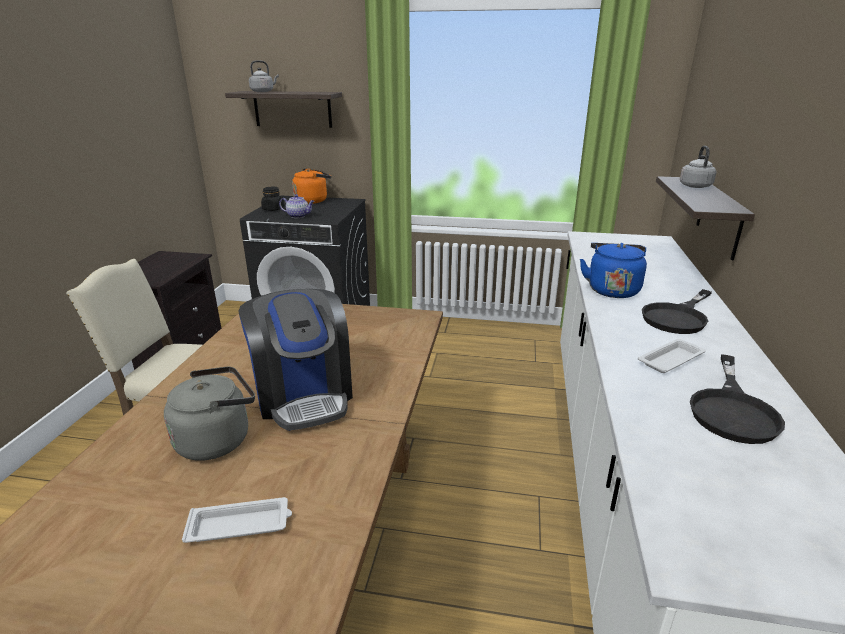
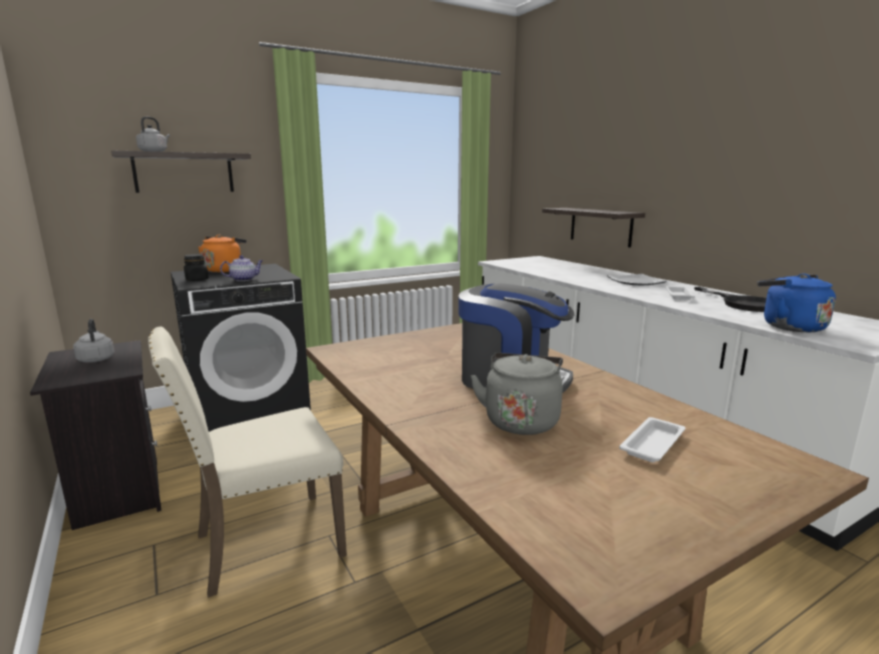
camera: 40 degrees left, 10 degrees down
blue kettle [580,243,647,298] -> blue kettle moved to [757,273,836,332]
black frying pan [642,289,712,334] -> plate [607,274,667,285]
grey kettle [680,146,716,188] -> grey kettle moved to [73,319,115,362]

